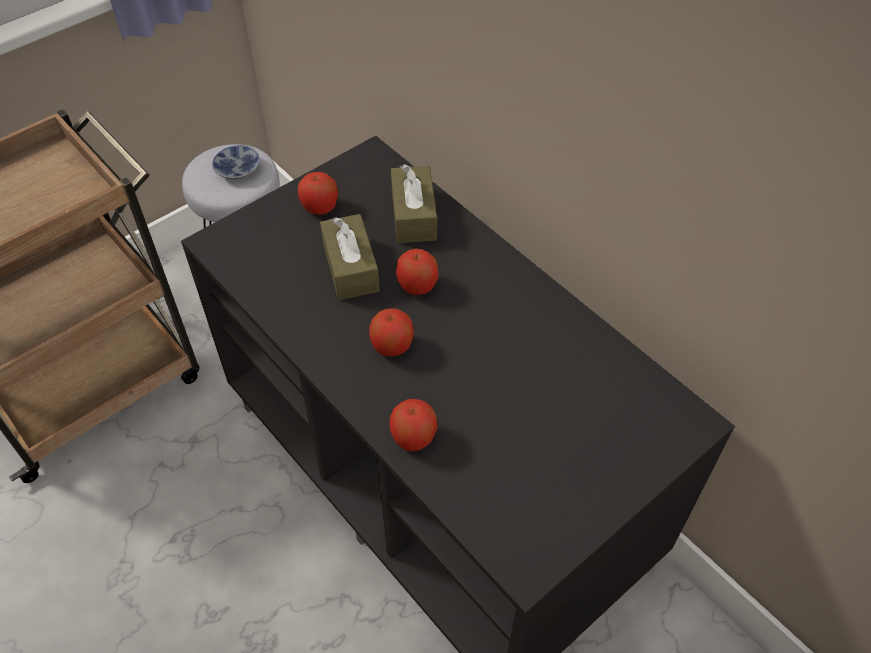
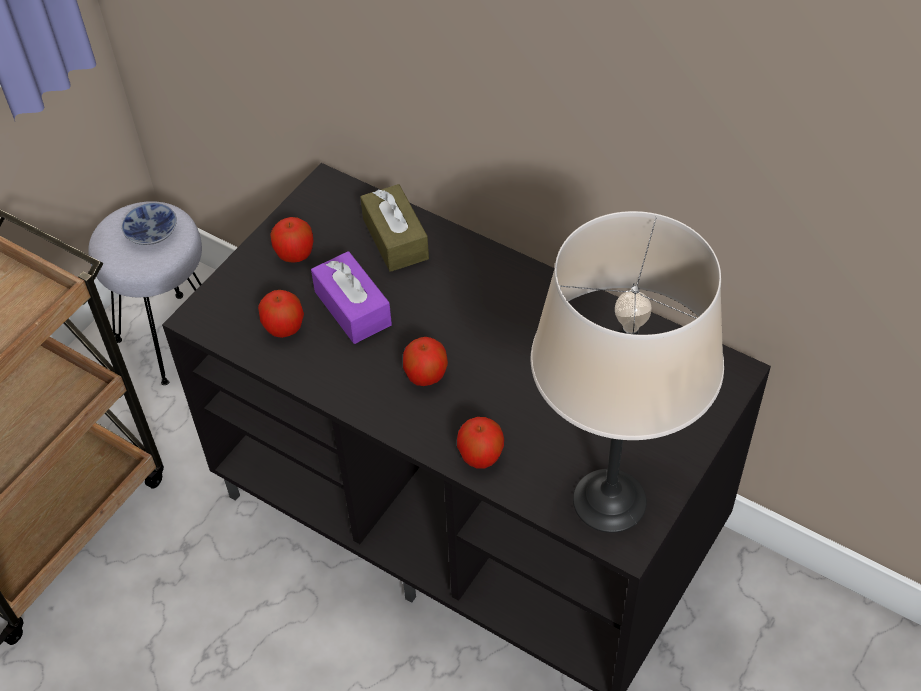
camera: 15 degrees left, 0 degrees up
brown tissue box [320,214,380,300] -> purple tissue box [311,251,392,344]
apple [396,249,438,295] -> apple moved to [258,290,304,338]
none -> beige table lamp [531,211,724,533]

